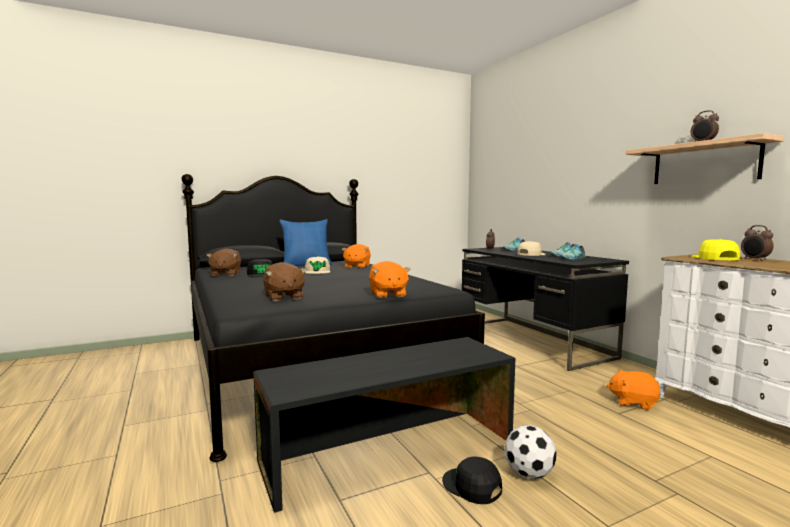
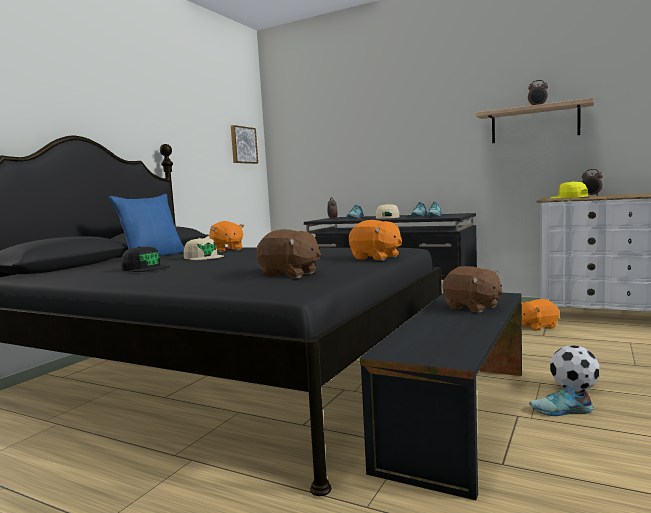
camera: 35 degrees left, 0 degrees up
brown plush toy [207,248,241,276] -> brown plush toy moved to [442,266,503,312]
black cap [442,456,502,504] -> shoe [529,385,594,416]
none -> picture [231,125,258,164]

